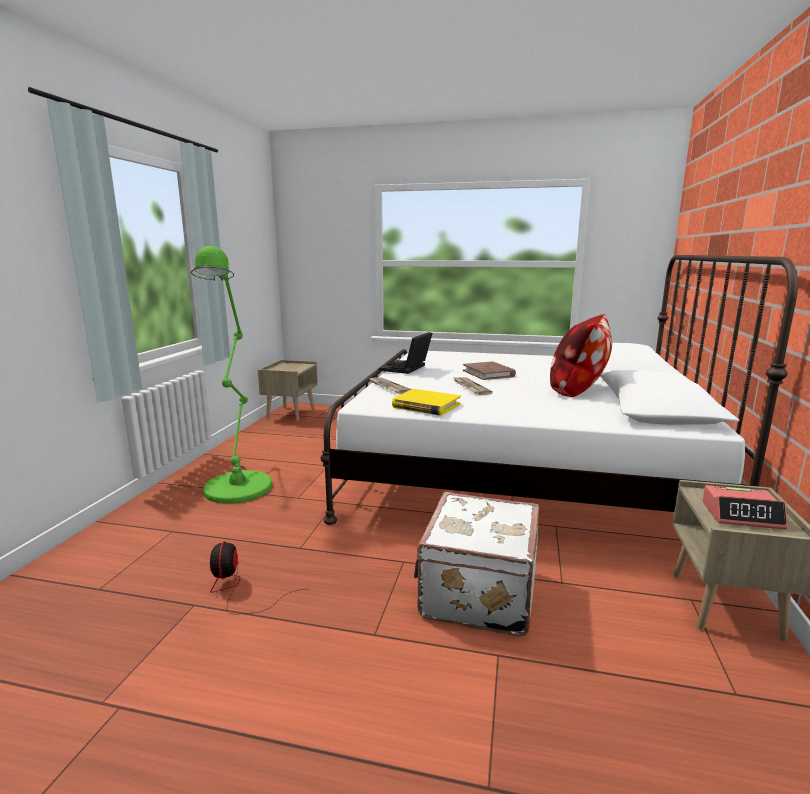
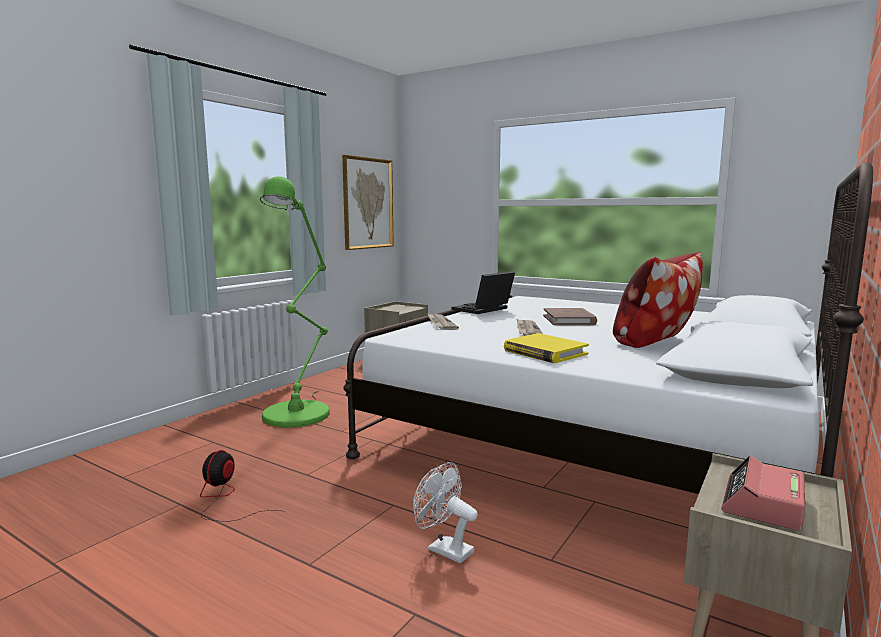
camera: 20 degrees right, 5 degrees down
yellow book [392,389,461,416] -> yellow book moved to [504,333,589,363]
white suitcase [414,492,539,637] -> white fan [413,462,478,563]
alarm clock [702,485,788,529] -> alarm clock turned 90 degrees clockwise [721,455,805,531]
none -> picture [342,155,394,250]

